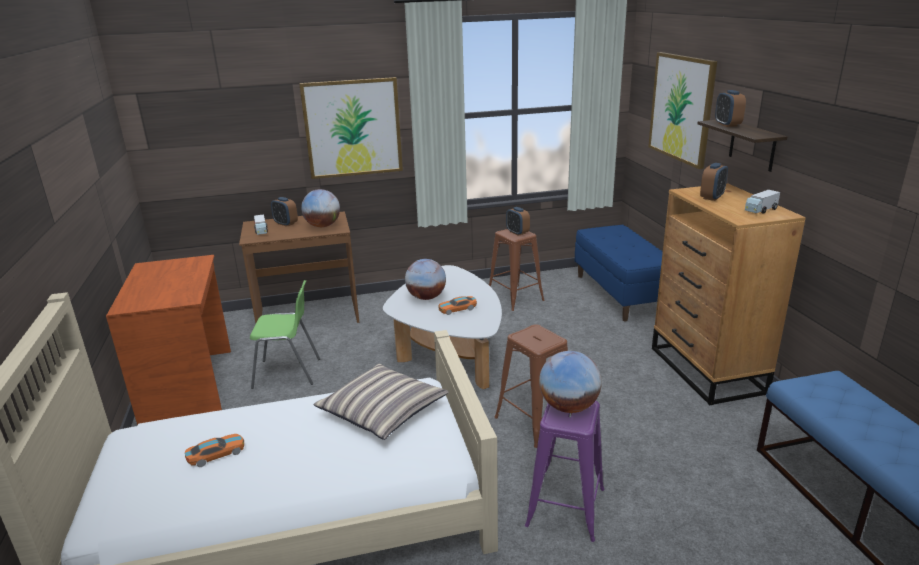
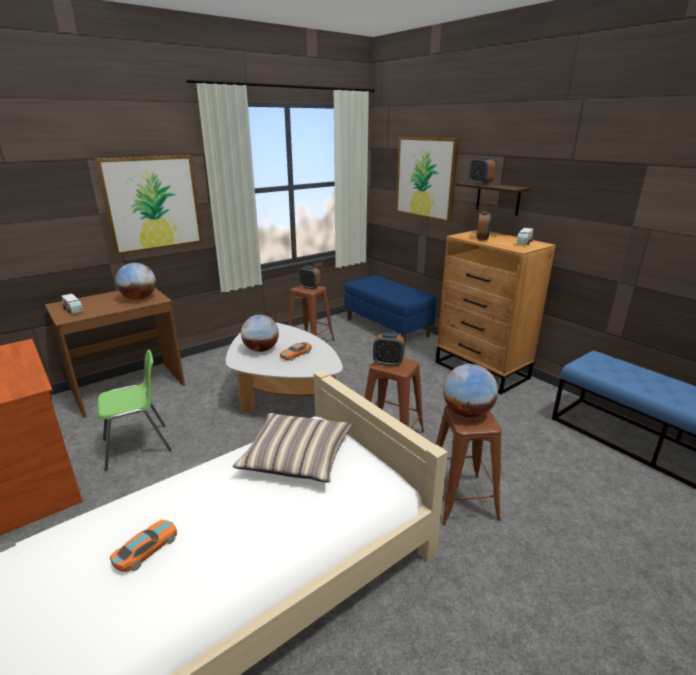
camera: 25 degrees left, 0 degrees up
alarm clock [271,197,298,227] -> alarm clock moved to [373,333,405,367]
purple stool [525,401,605,542] -> brown stool [436,405,502,526]

